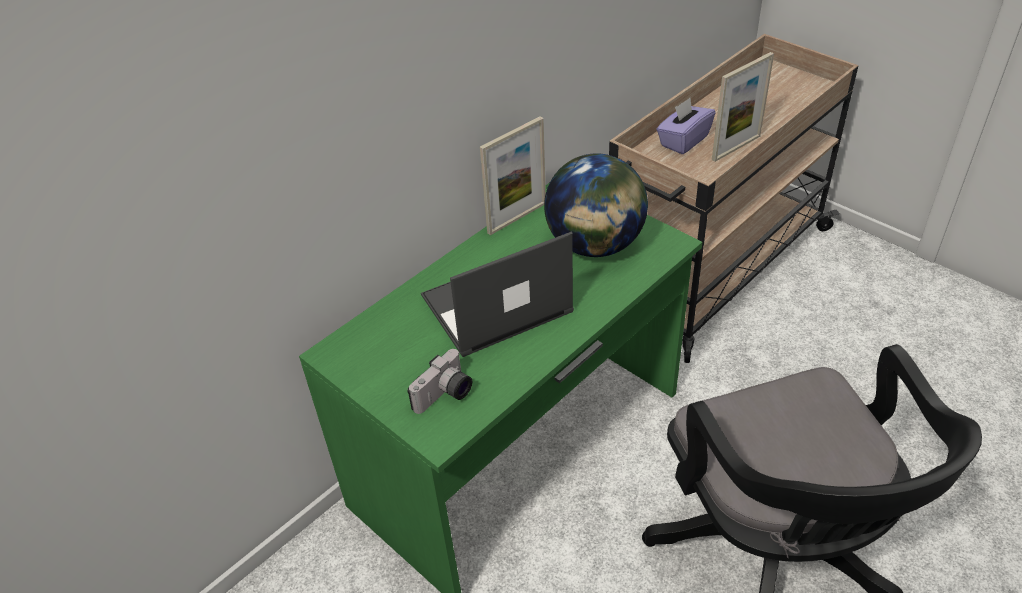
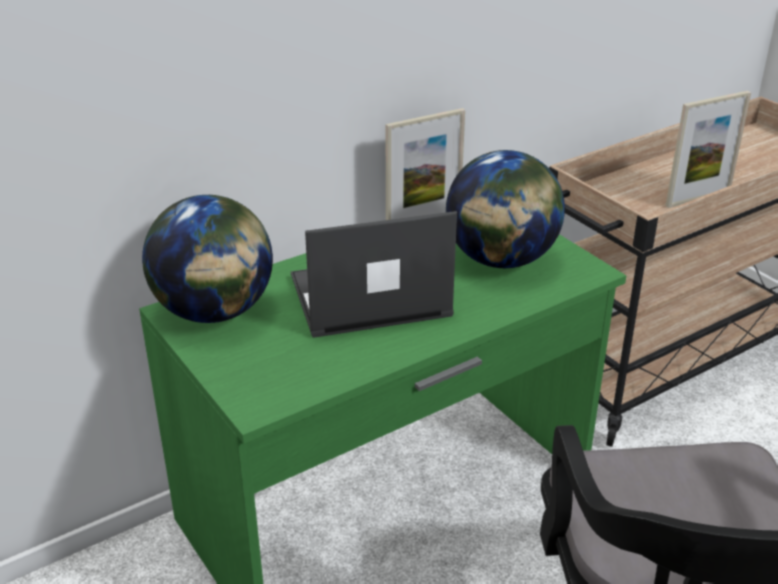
camera: 10 degrees right, 10 degrees down
camera [407,349,472,414] -> none
purple tissue box [656,98,715,154] -> none
none -> globe [142,195,273,323]

